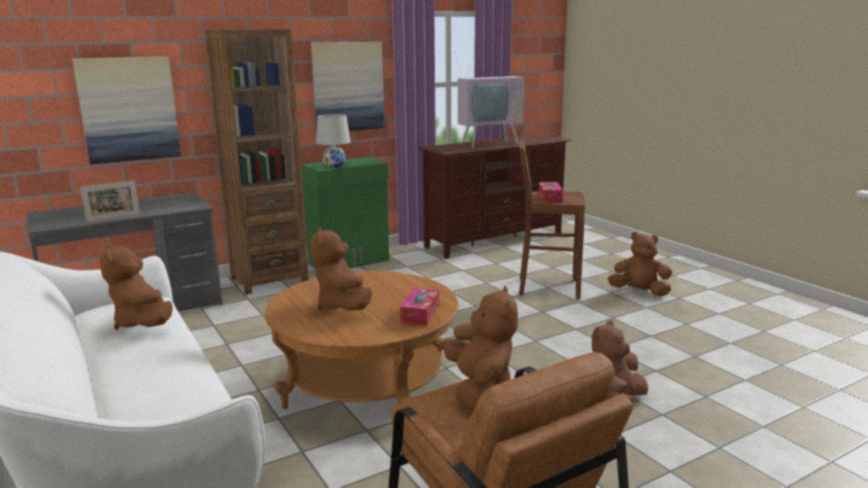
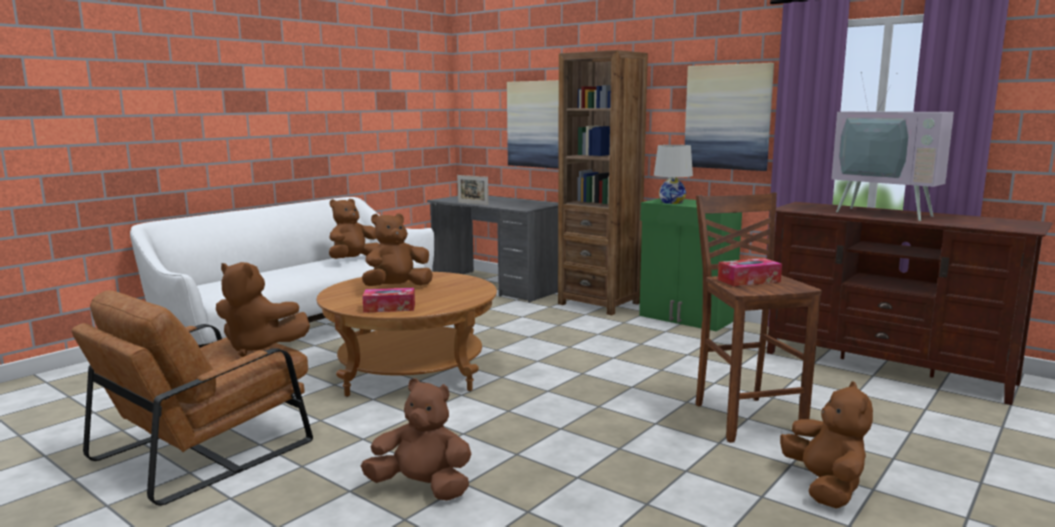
camera: 70 degrees right, 5 degrees down
brown plush toy [444,286,518,409] -> brown plush toy turned 45 degrees clockwise [216,262,310,357]

